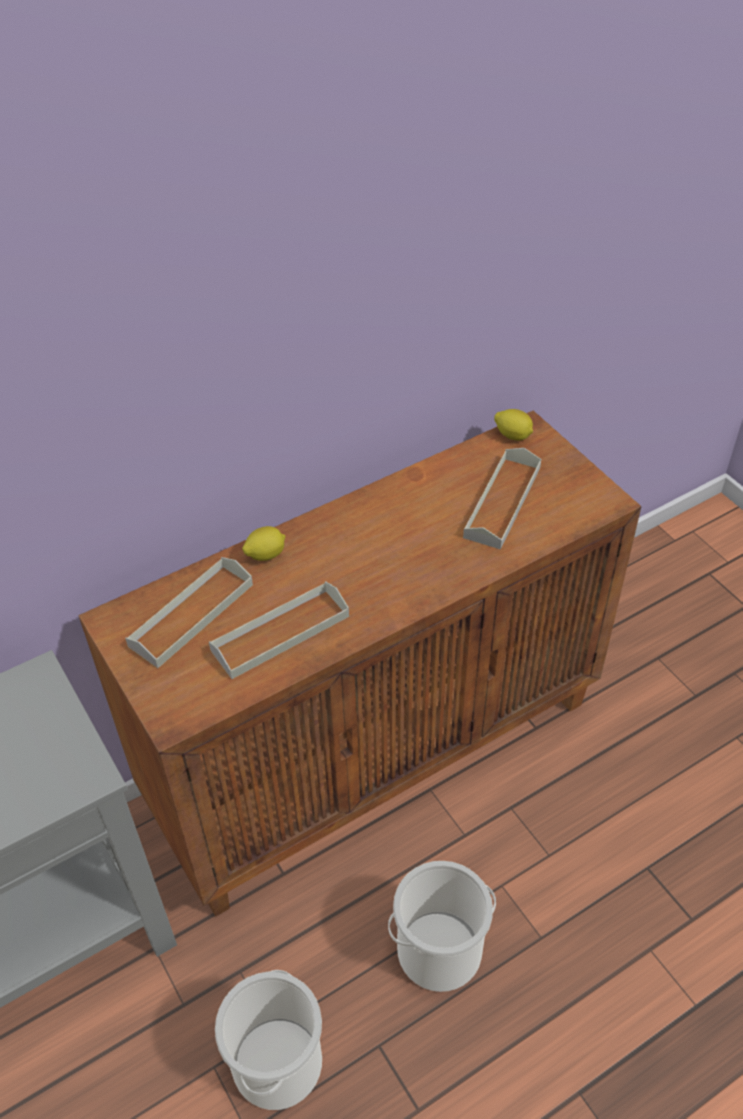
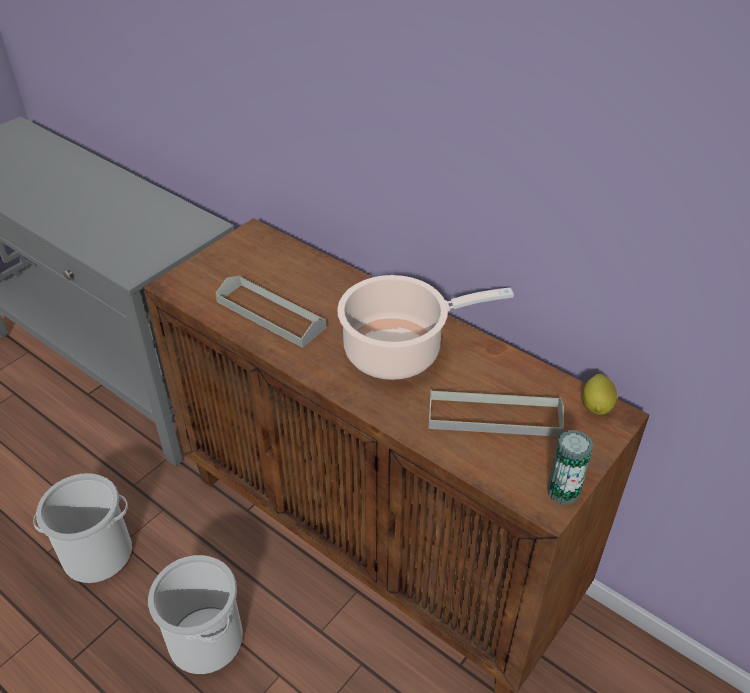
camera: 70 degrees right, 5 degrees down
grey tray [125,557,253,668] -> none
lemon [242,526,286,561] -> none
none -> cooking pot [337,275,514,380]
none -> can [547,430,593,505]

